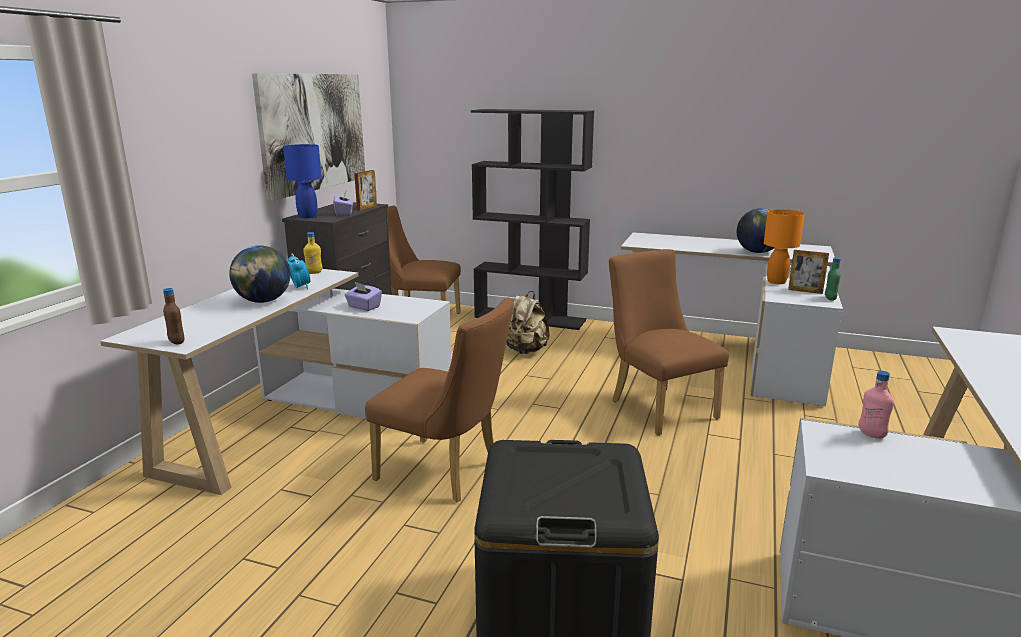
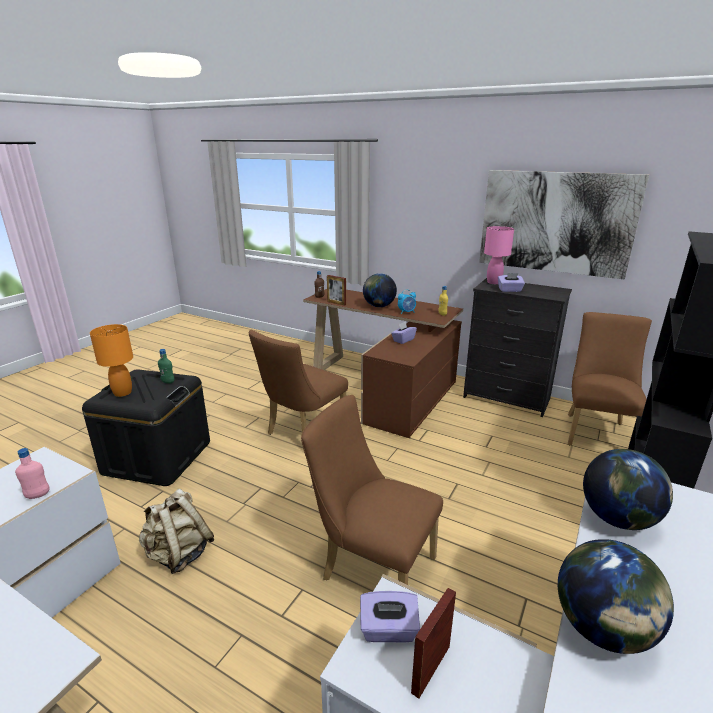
camera: 100 degrees right, 5 degrees up
white desk [100,269,451,495] -> brown desk [303,289,463,438]
blue table lamp [283,144,322,218] -> pink table lamp [484,226,514,284]
picture frame [354,170,377,211] -> picture frame moved to [327,275,346,306]
beige backpack [506,291,550,354] -> beige backpack moved to [139,489,214,574]
brown chair [609,249,729,435] -> brown chair turned 135 degrees counterclockwise [301,395,443,585]
orange table lamp [764,209,805,284] -> orange table lamp moved to [90,324,133,397]
green bottle [825,257,841,301] -> green bottle moved to [158,349,175,384]
none -> purple tissue box [360,591,420,643]
none -> globe [583,449,673,530]

